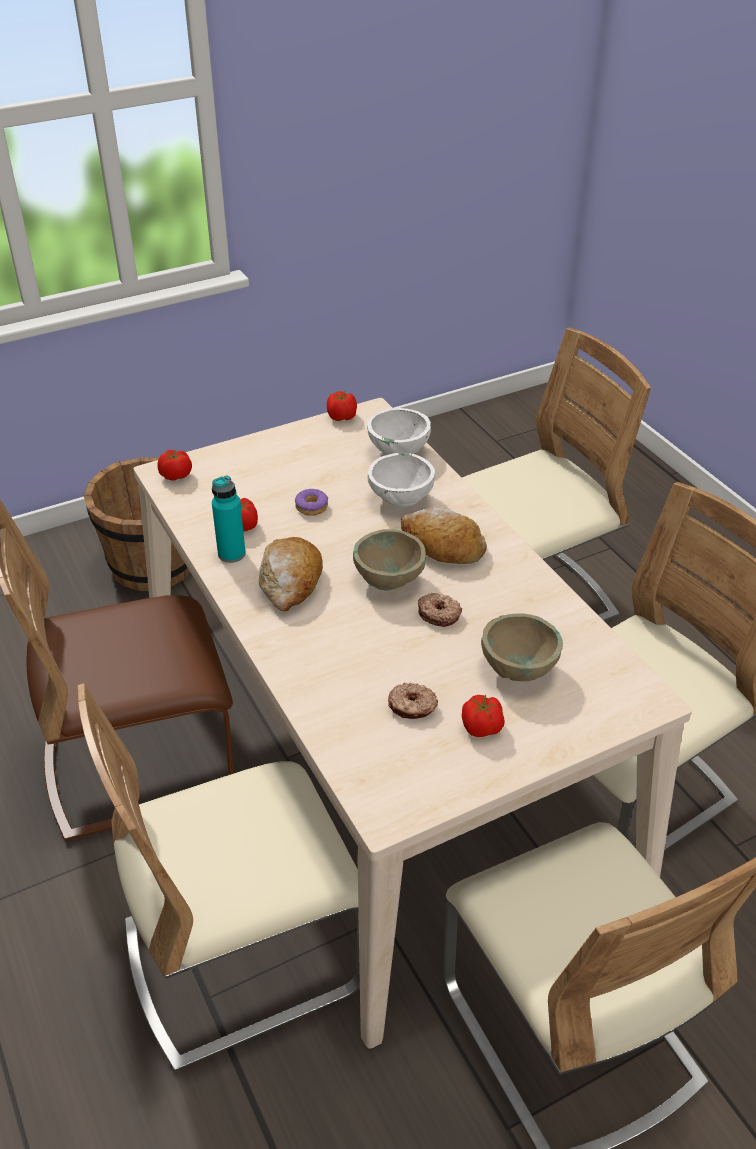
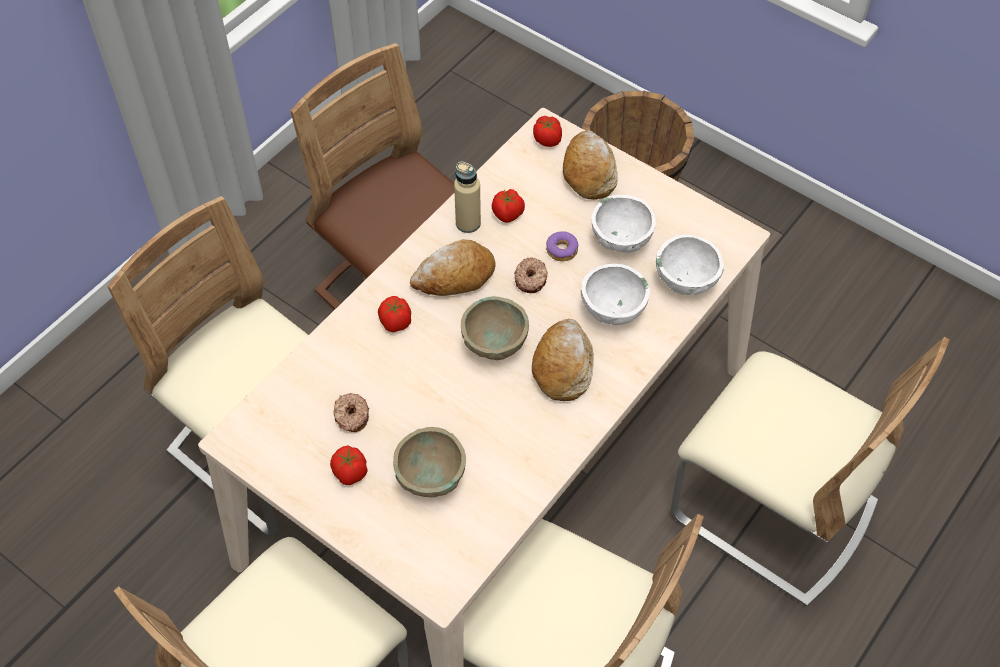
camera: 65 degrees right, 15 degrees up
turquoise bottle [212,475,246,563] -> beige bottle [454,162,481,233]
tomato [327,391,357,421] -> tomato moved to [378,296,411,332]
donut [418,593,462,627] -> donut moved to [514,257,548,293]
none -> bread [563,130,618,200]
none -> white bowl [592,195,656,252]

